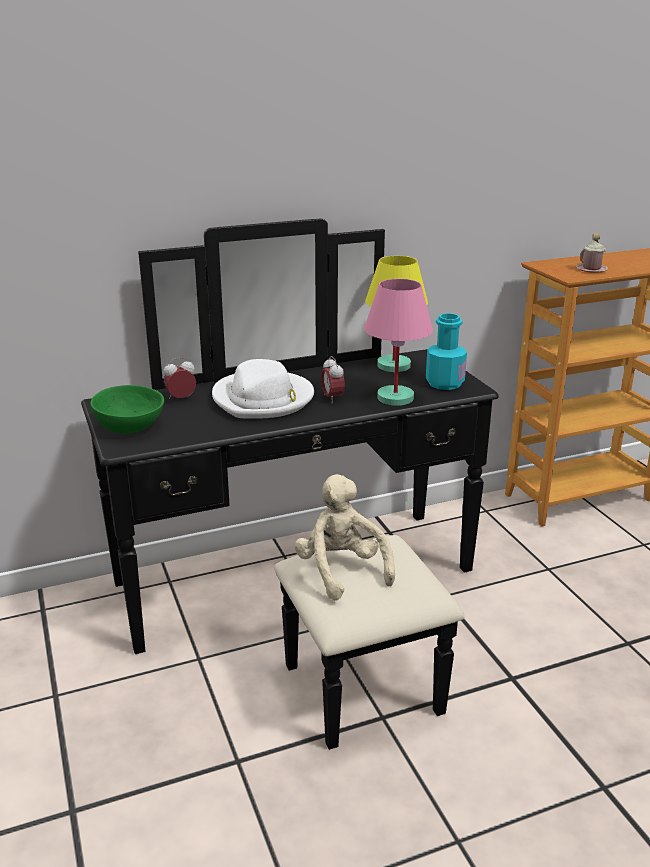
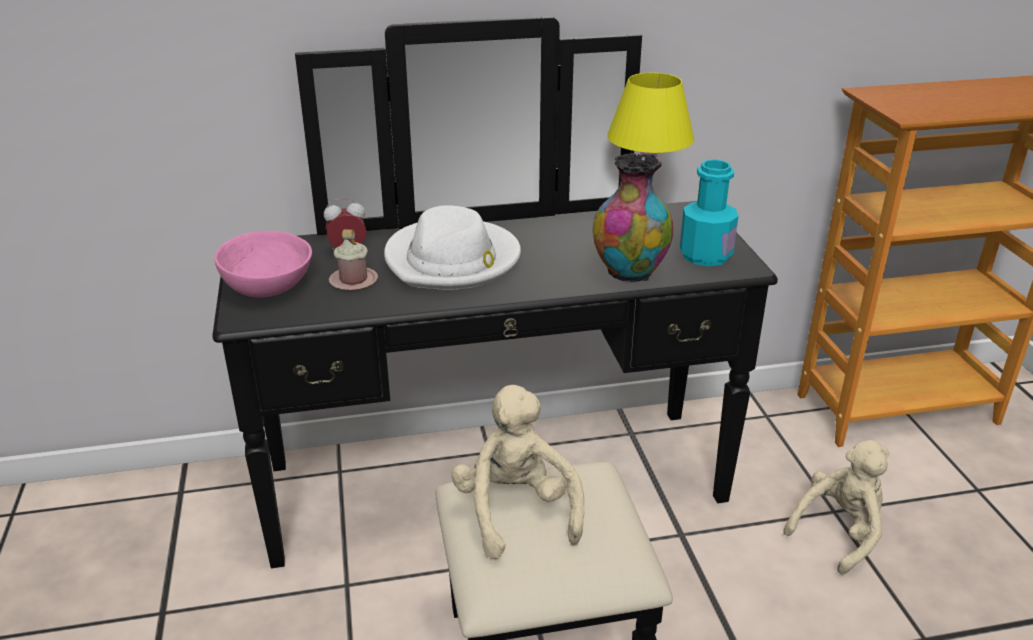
camera: 10 degrees right, 5 degrees up
green bowl [90,385,164,434] -> pink bowl [214,231,312,298]
alarm clock [321,356,345,403] -> none
pink table lamp [364,279,433,406] -> vase [593,153,673,283]
pink mug [576,233,608,273] -> pink mug moved to [329,230,378,290]
none -> beige plush toy [783,440,890,574]

